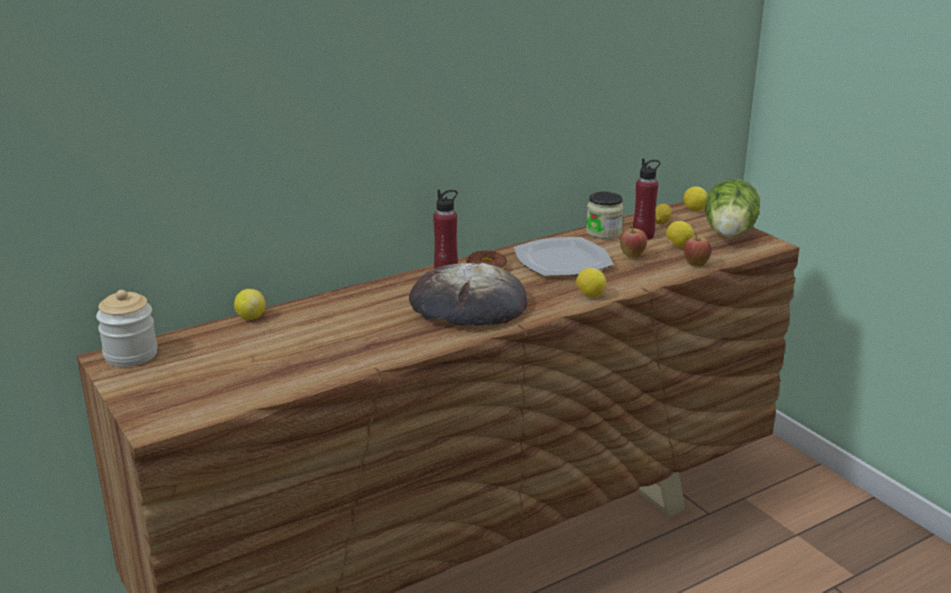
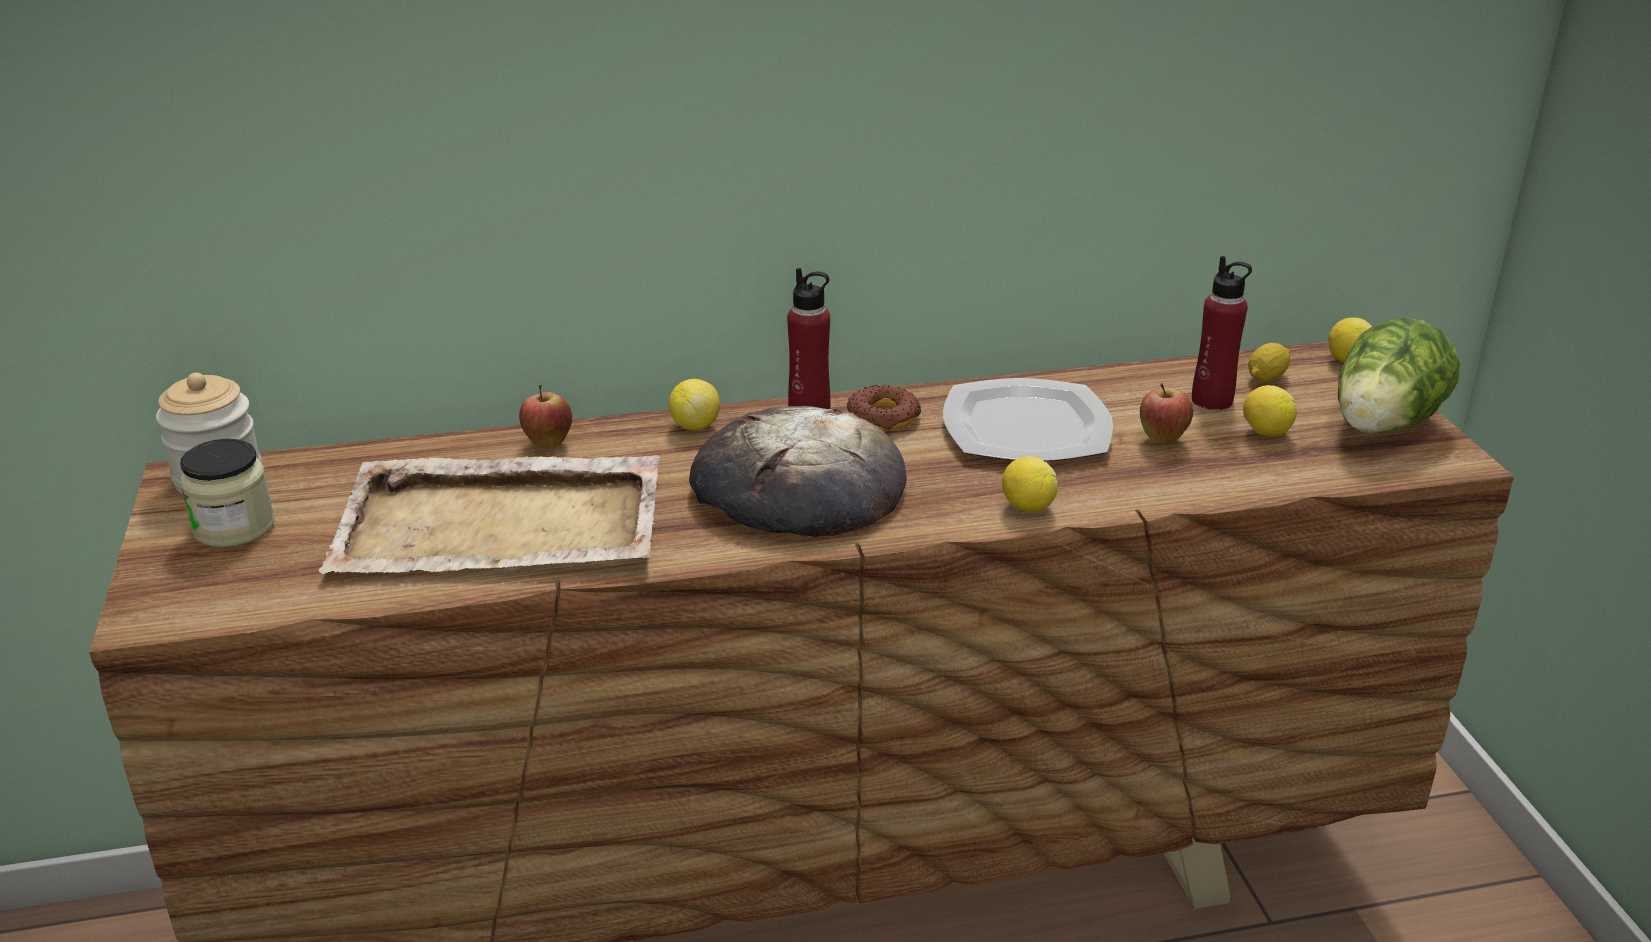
camera: 20 degrees right, 5 degrees up
lemon [234,289,266,320] -> lemon moved to [669,379,720,431]
jar [586,191,624,239] -> jar moved to [180,439,275,548]
apple [683,233,712,267] -> apple moved to [519,385,572,449]
none -> beige tray [319,455,660,574]

